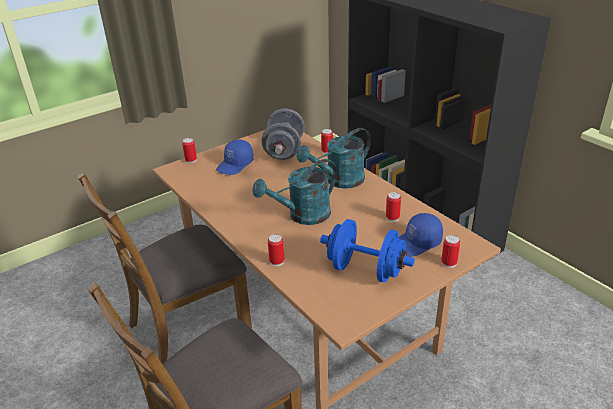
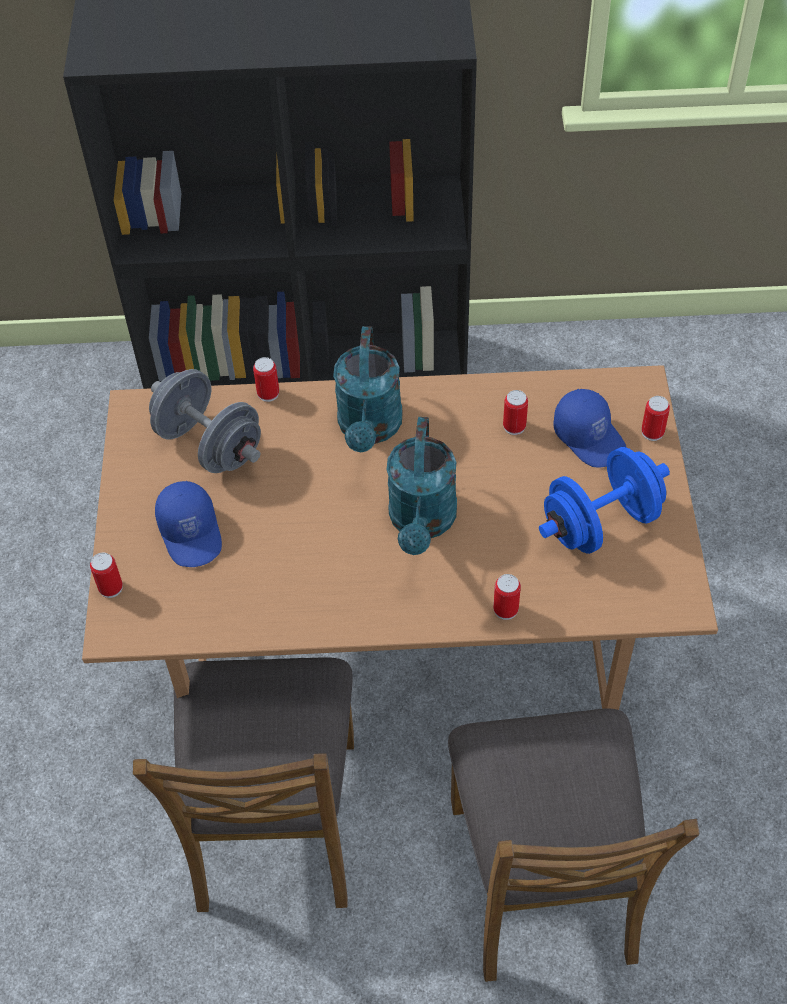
camera: 55 degrees left, 20 degrees up
blue cap [399,213,443,257] -> blue cap turned 45 degrees counterclockwise [553,389,626,468]

